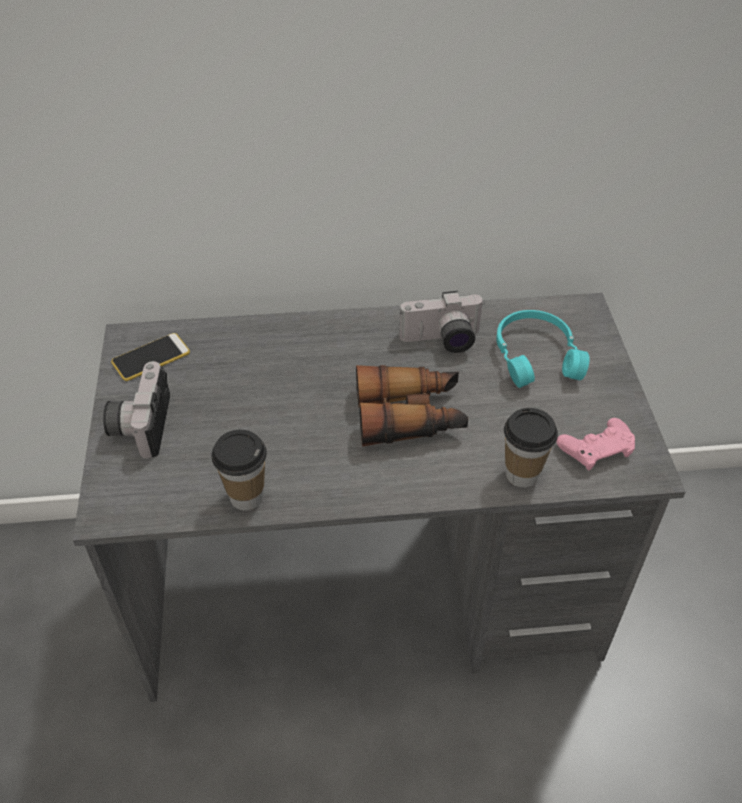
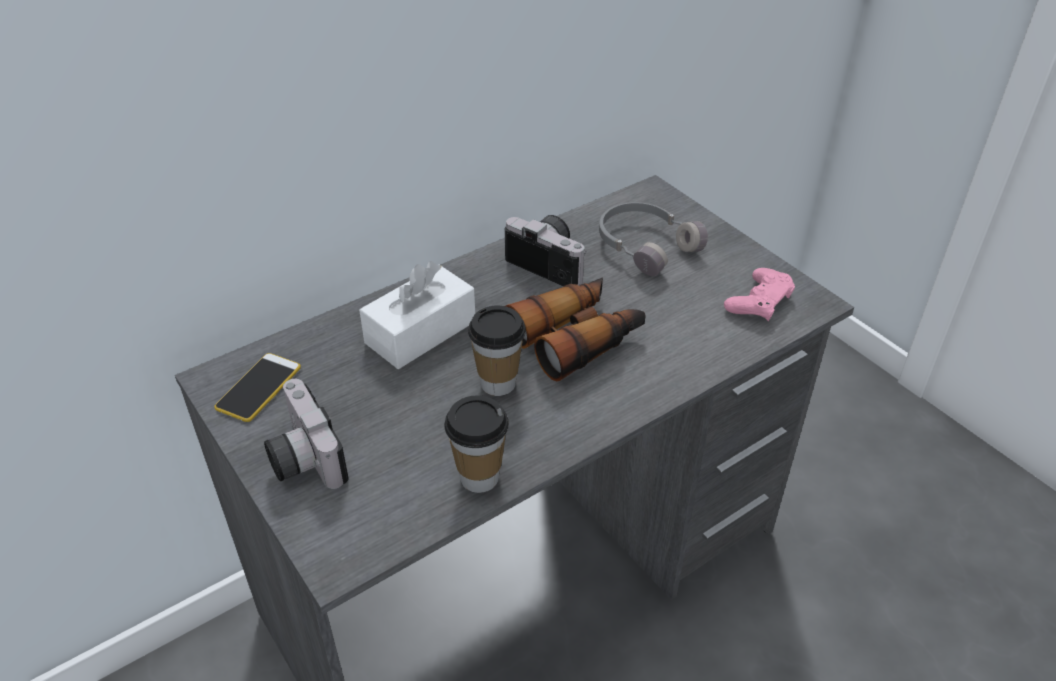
camera: 30 degrees left, 5 degrees down
camera [399,291,485,353] -> camera turned 105 degrees counterclockwise [505,215,587,287]
turquoise headphones [496,310,589,388] -> grey headphones [599,202,708,276]
cup [504,408,558,488] -> cup moved to [468,306,526,396]
none -> white tissue box [359,261,475,369]

